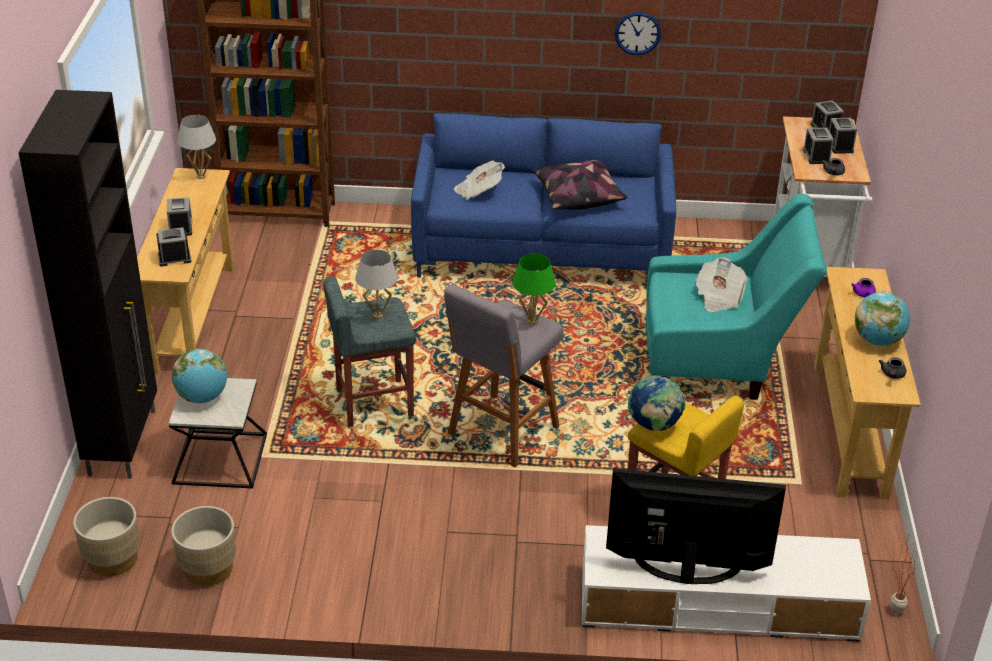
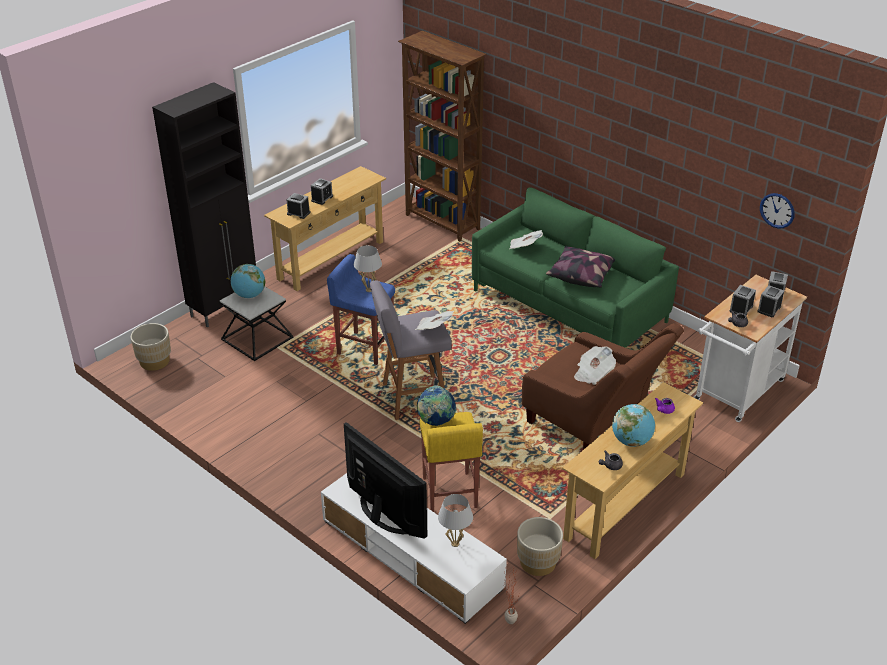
camera: 40 degrees right, 0 degrees up
beige planter [171,506,236,586] -> beige planter moved to [517,517,563,576]
white table lamp [178,115,216,179] -> white table lamp moved to [438,494,473,547]
grey stool [323,276,416,427] -> blue stool [327,254,395,365]
blue sofa [411,113,676,277] -> green sofa [472,187,679,348]
green table lamp [512,254,556,325] -> newspaper [415,311,454,330]
wall clock [615,12,661,55] -> wall clock moved to [760,193,795,229]
turquoise armchair [646,194,827,400] -> brown armchair [522,323,684,450]

